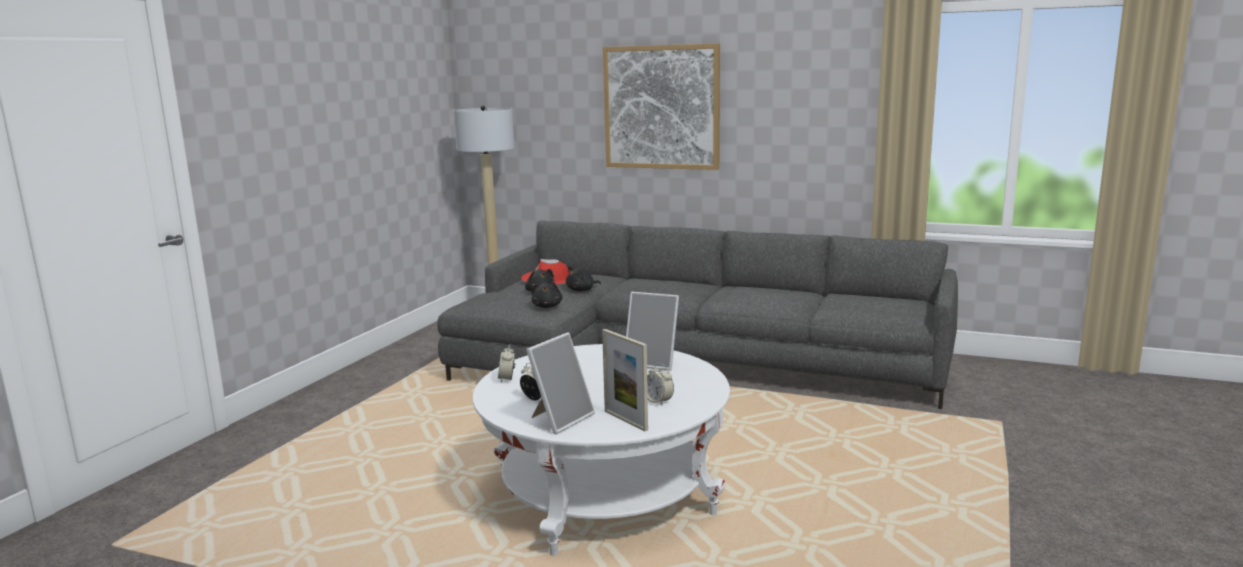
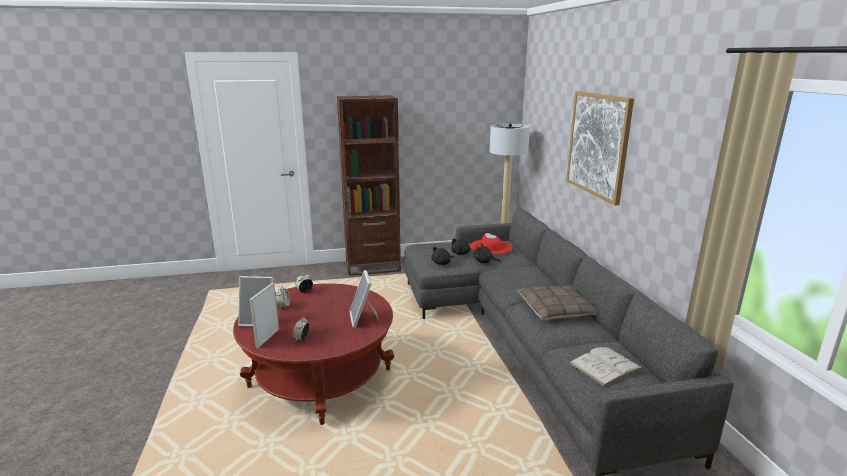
camera: 55 degrees right, 5 degrees up
white coffee table [473,344,730,556] -> red coffee table [233,283,394,425]
none -> brown bookcase [337,95,401,276]
none -> pillow [517,286,599,320]
none -> white book [569,347,643,387]

